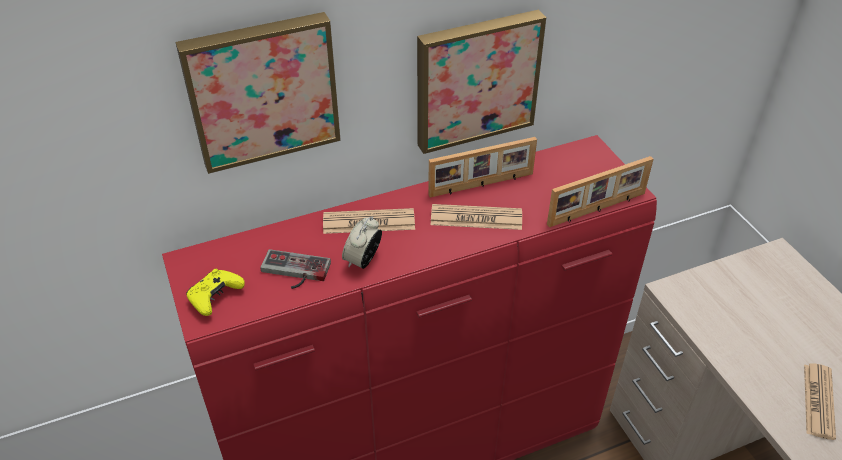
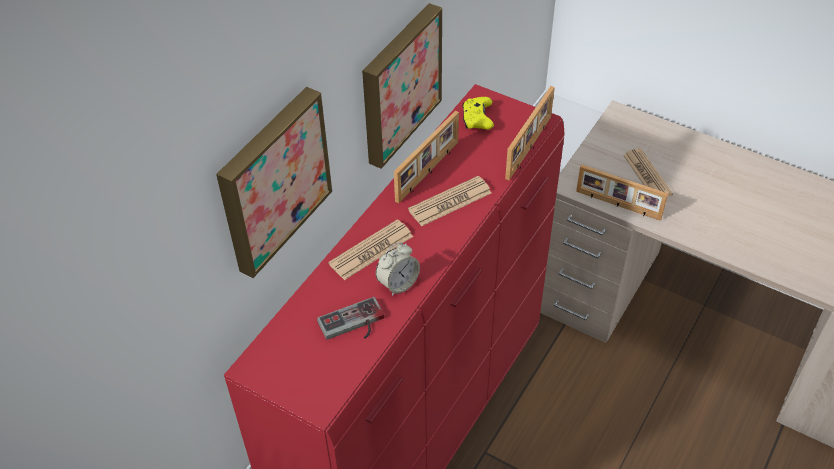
camera: 35 degrees left, 5 degrees up
yellow game controller [186,269,245,316] -> yellow game controller moved to [462,97,494,130]
alarm clock [342,217,382,269] -> alarm clock turned 120 degrees counterclockwise [376,242,420,296]
newspaper [804,363,836,440] -> newspaper moved to [623,148,673,197]
none -> picture frame [576,164,668,221]

